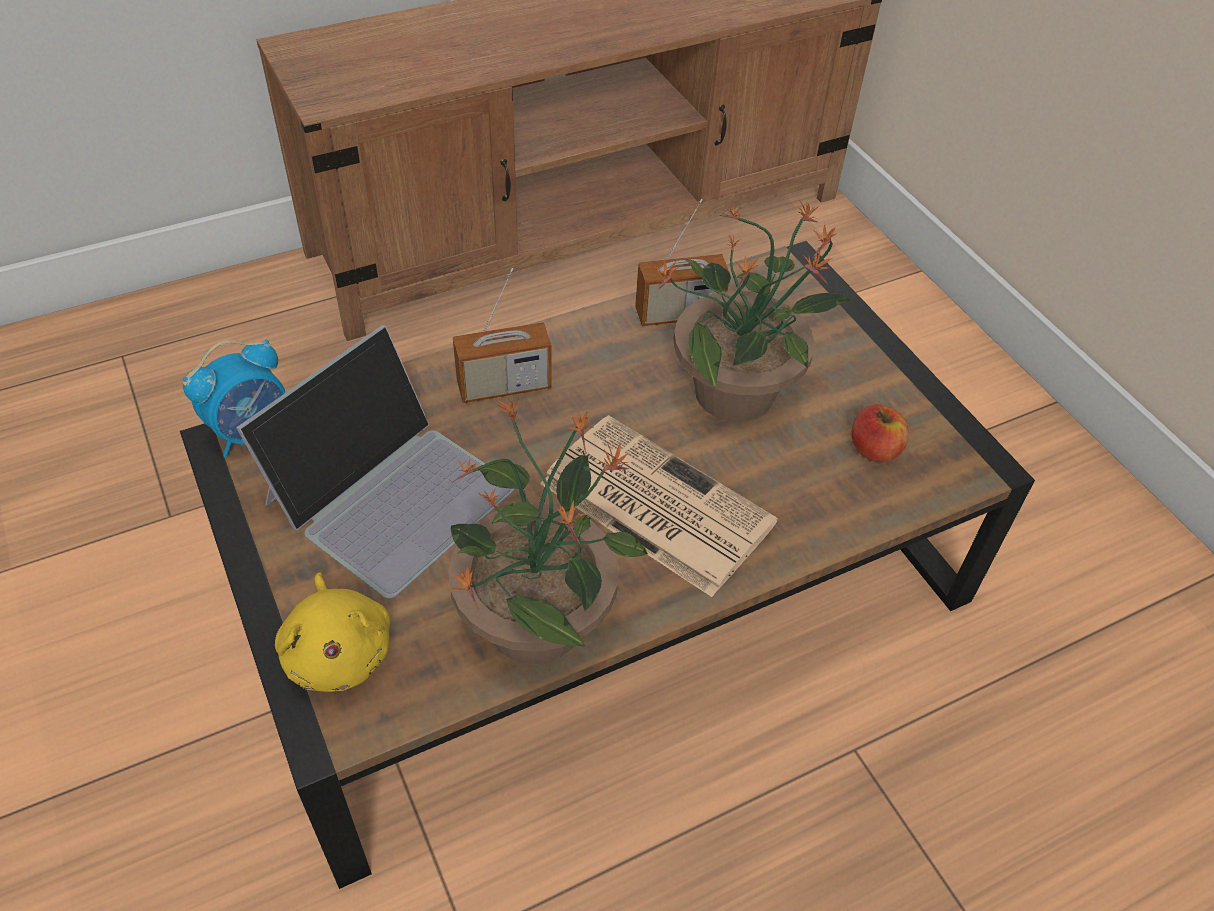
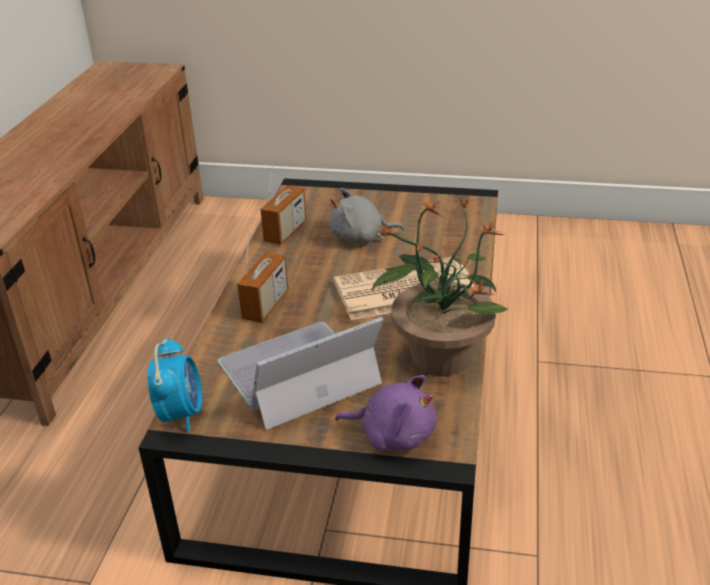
camera: 50 degrees left, 15 degrees down
laptop [236,325,515,599] -> laptop turned 105 degrees counterclockwise [217,317,383,430]
yellow plush toy [275,573,390,692] -> purple plush toy [335,375,437,451]
potted plant [656,200,852,422] -> grey plush toy [329,188,404,244]
apple [851,404,908,462] -> none

